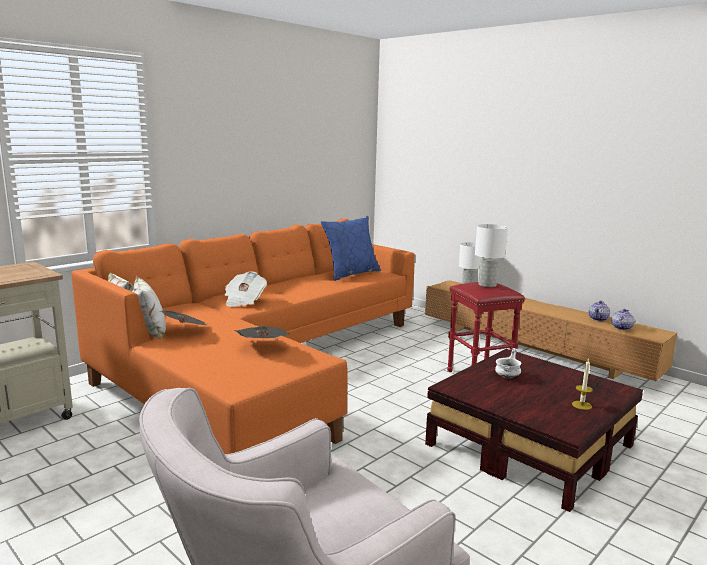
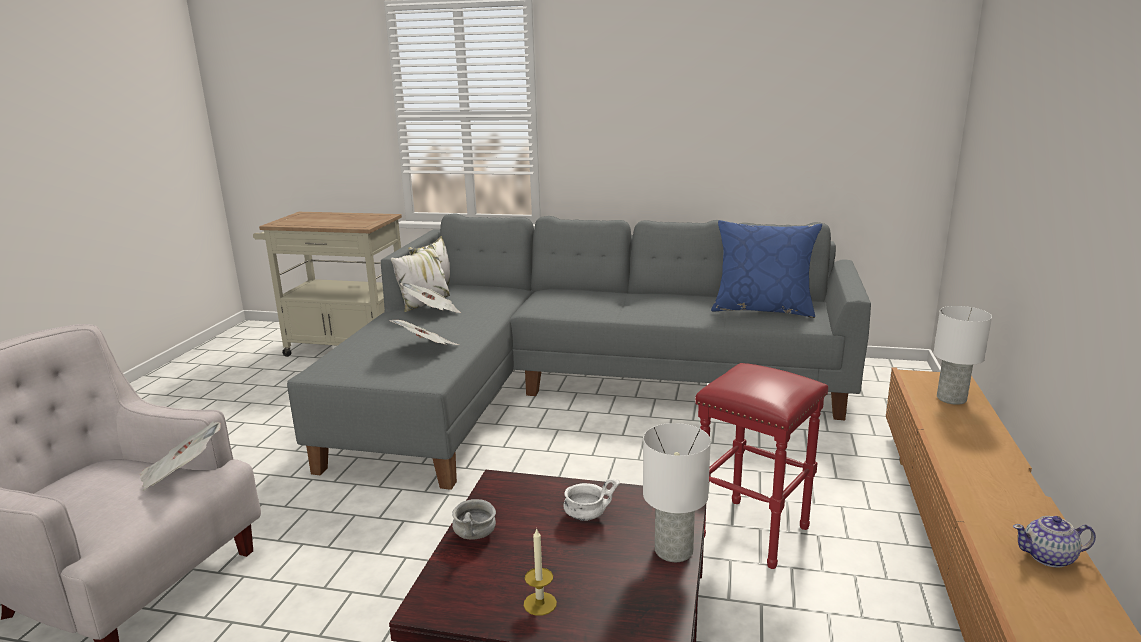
camera: 60 degrees right, 5 degrees up
orange sofa [71,218,415,454] -> grey sofa [287,214,871,490]
newspaper [224,271,267,307] -> newspaper moved to [140,421,221,491]
white table lamp [475,224,508,287] -> white table lamp moved to [643,423,711,562]
teapot [612,309,635,330] -> none
none -> grey bowl [452,499,496,539]

